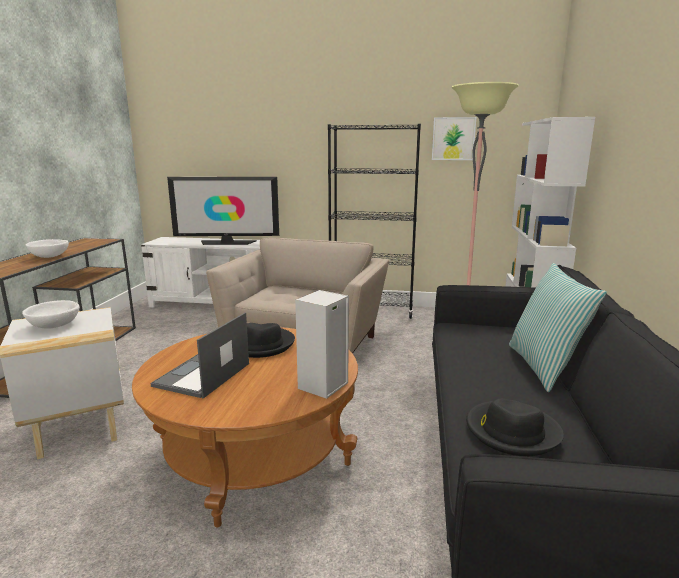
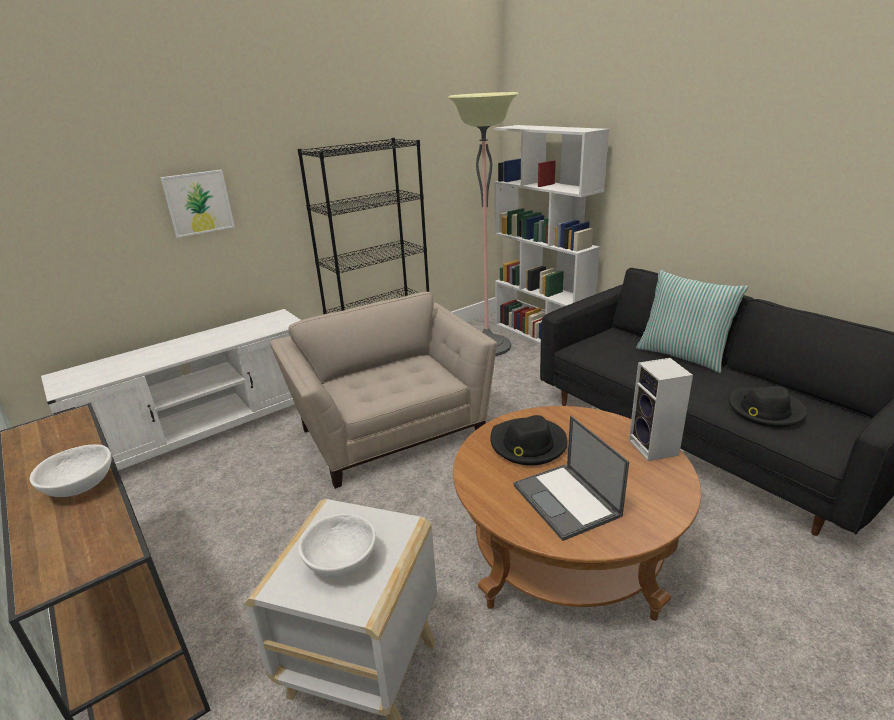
camera: 45 degrees left, 10 degrees up
television [167,177,279,245] -> none
picture [432,117,477,160] -> picture moved to [160,170,235,238]

